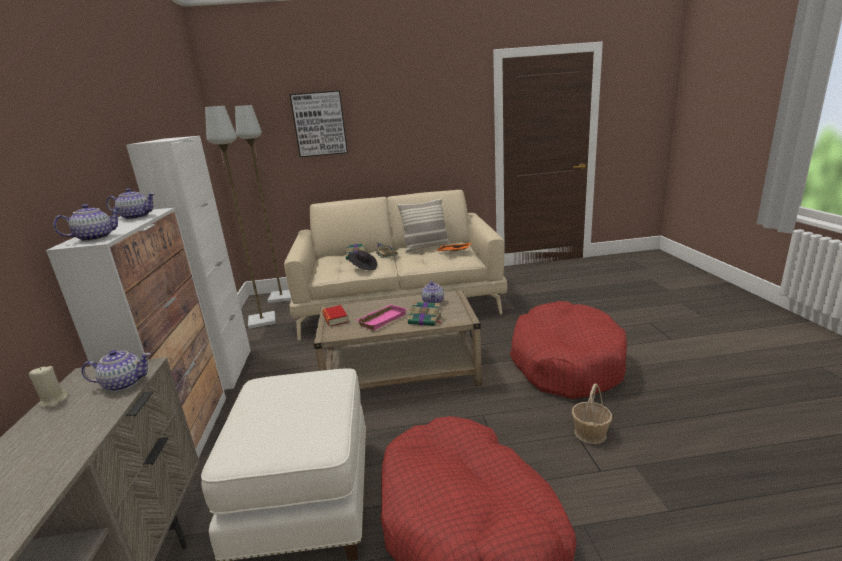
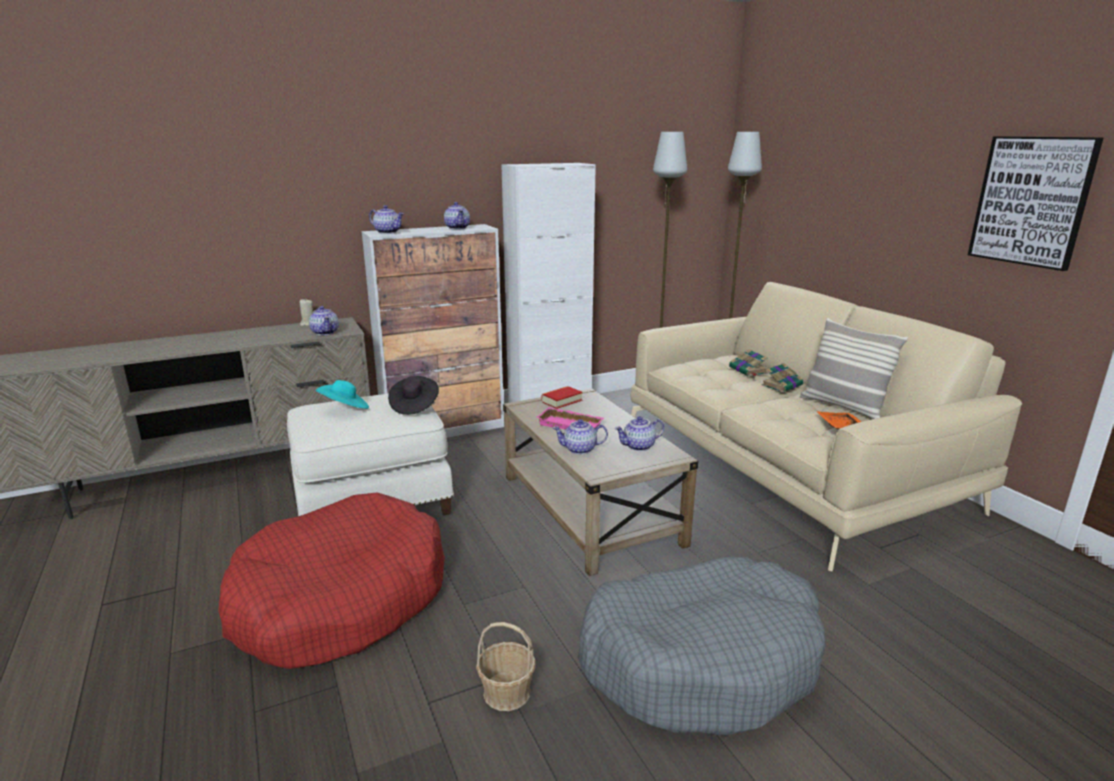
camera: 70 degrees right, 0 degrees up
picture [290,90,348,157] -> picture moved to [968,136,1104,271]
black hat [348,250,377,271] -> black hat moved to [388,376,439,415]
book [408,301,442,326] -> teapot [553,419,608,454]
red dog bed [510,301,627,399] -> grey dog bed [578,557,825,736]
none -> turquoise hat [315,380,369,409]

